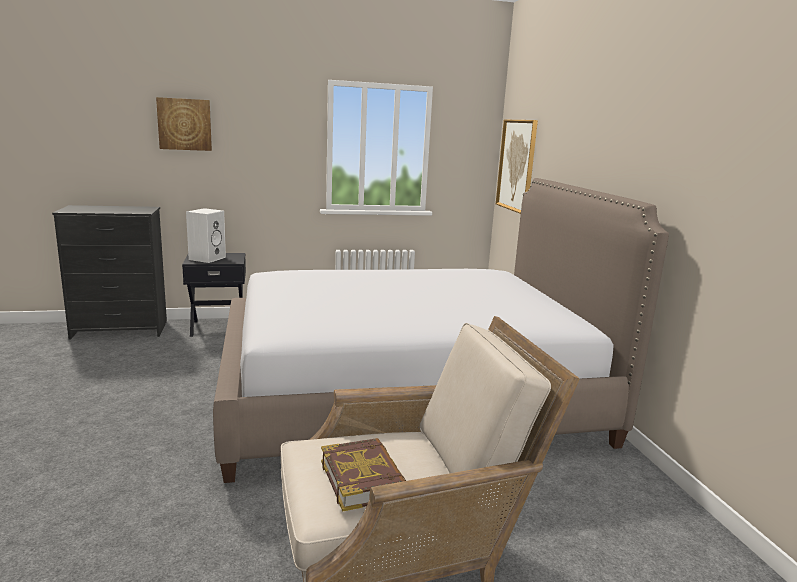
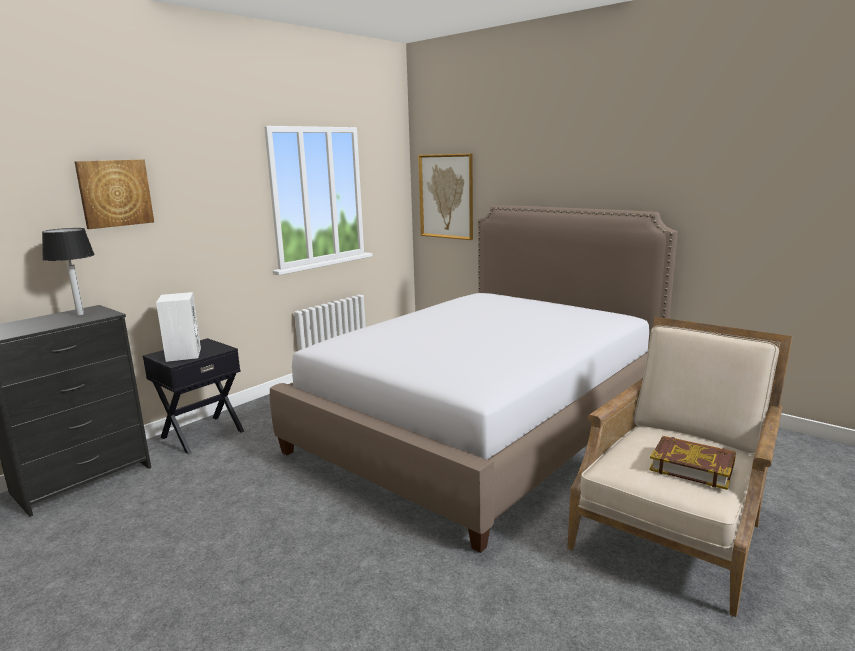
camera: 35 degrees left, 0 degrees up
none -> table lamp [42,228,95,316]

